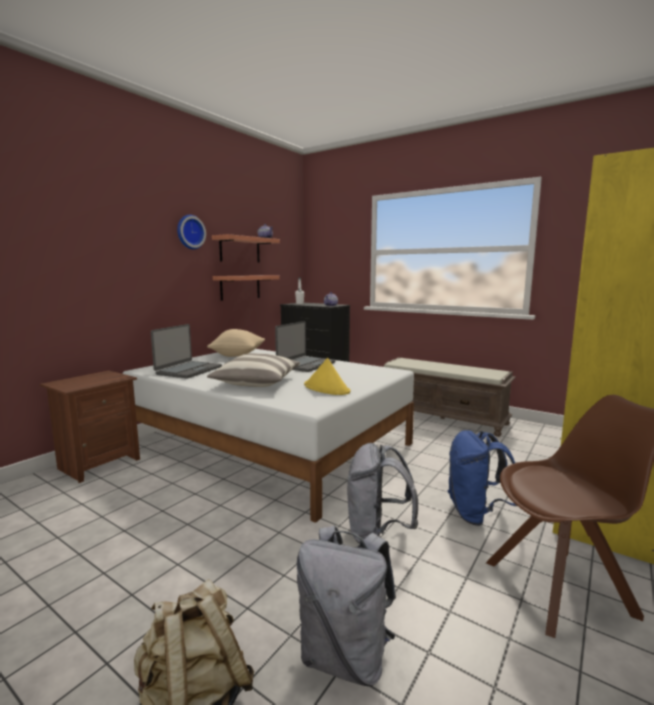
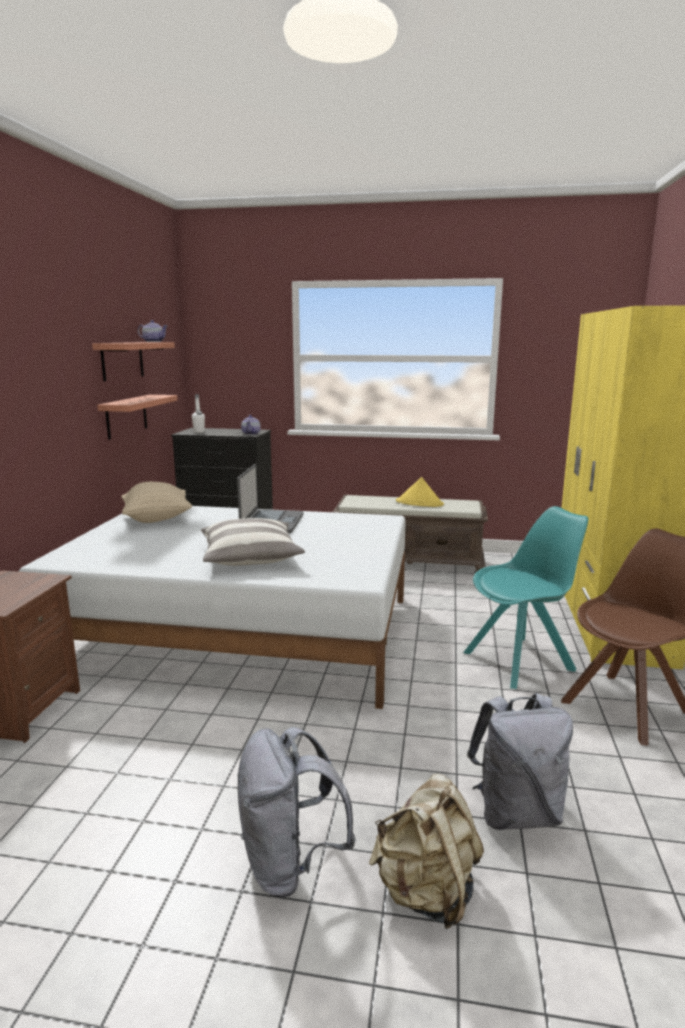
camera: 25 degrees left, 5 degrees up
laptop [151,324,222,378] -> none
wall clock [177,215,206,249] -> none
yellow hat [304,358,350,395] -> yellow hat moved to [396,477,444,507]
grey backpack [347,443,418,544] -> grey backpack moved to [238,727,356,897]
blue backpack [447,430,517,526] -> turquoise chair [463,506,588,689]

